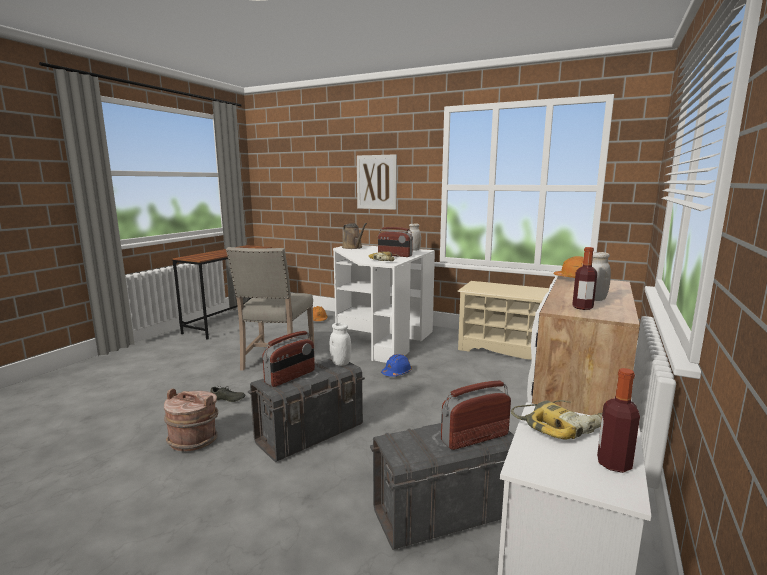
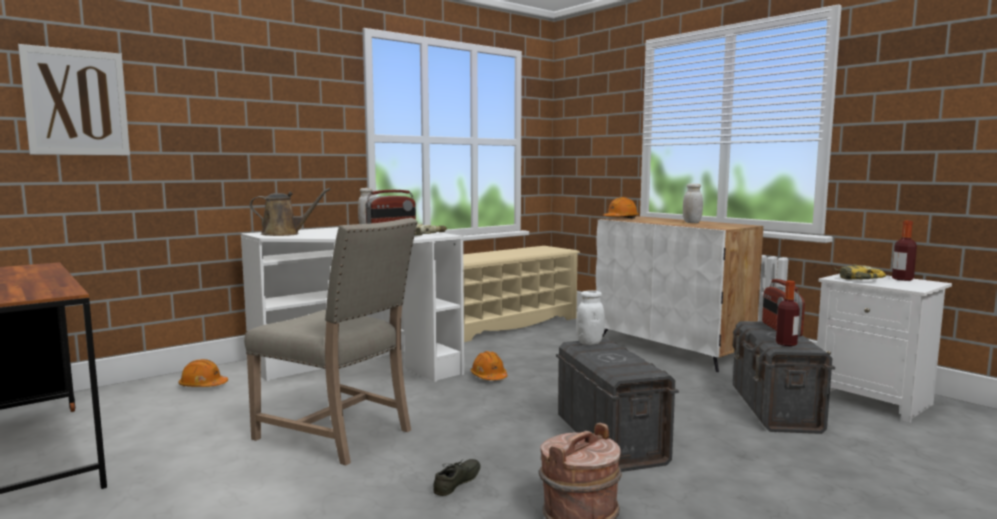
camera: 65 degrees left, 5 degrees down
radio [262,331,315,387] -> none
picture [357,154,397,210] -> picture moved to [18,44,130,155]
blue hard hat [381,354,412,377] -> orange hard hat [471,351,508,380]
bottle [572,247,597,310] -> bottle moved to [776,281,800,346]

